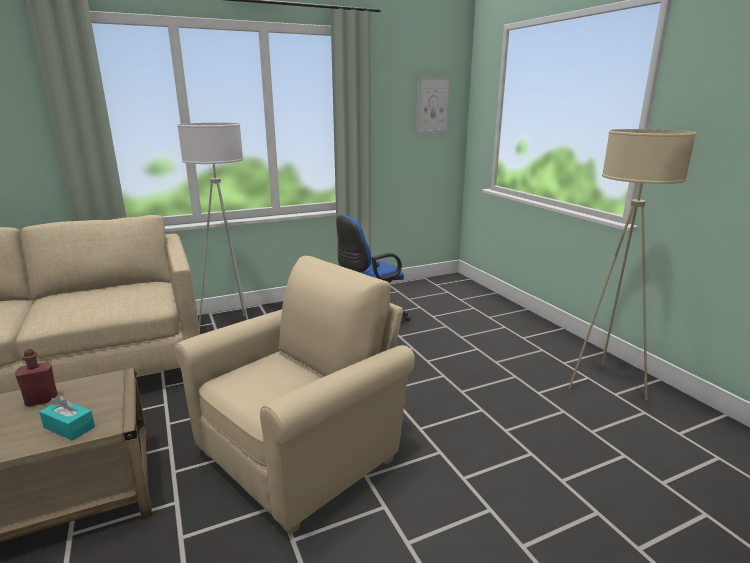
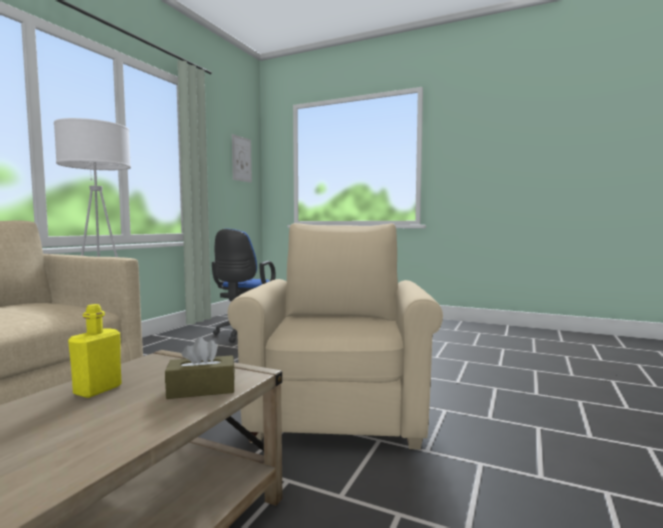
camera: 40 degrees left, 15 degrees down
red bottle [15,349,58,407] -> yellow bottle [68,304,122,398]
turquoise tissue box [39,395,95,441] -> brown tissue box [165,337,235,399]
beige floor lamp [568,129,696,400] -> none

